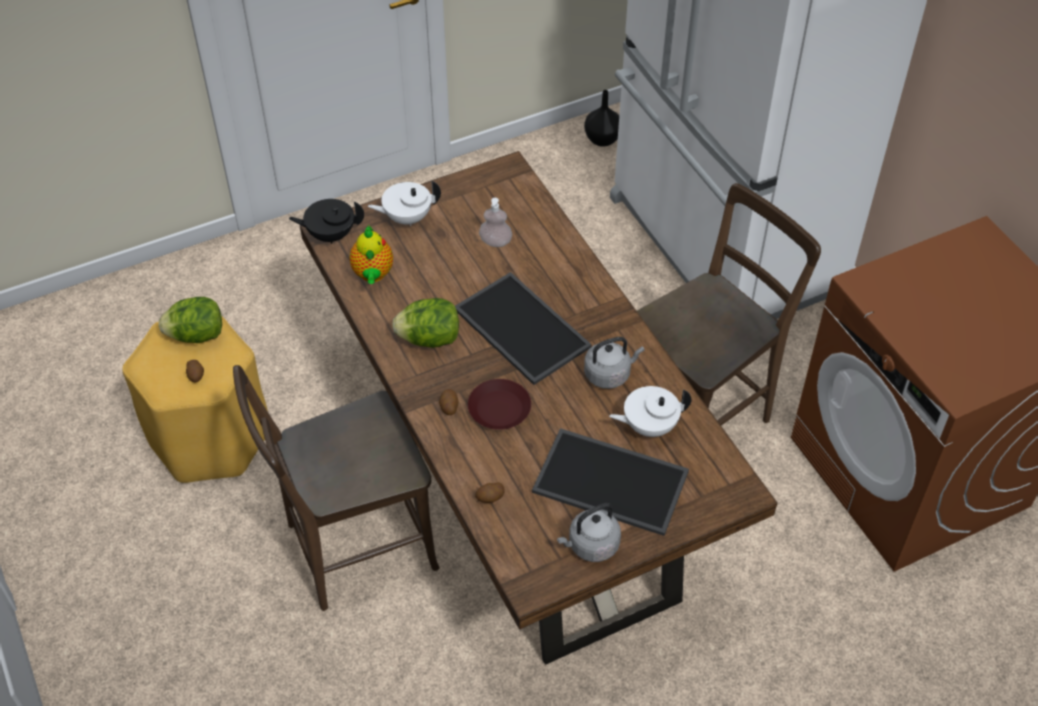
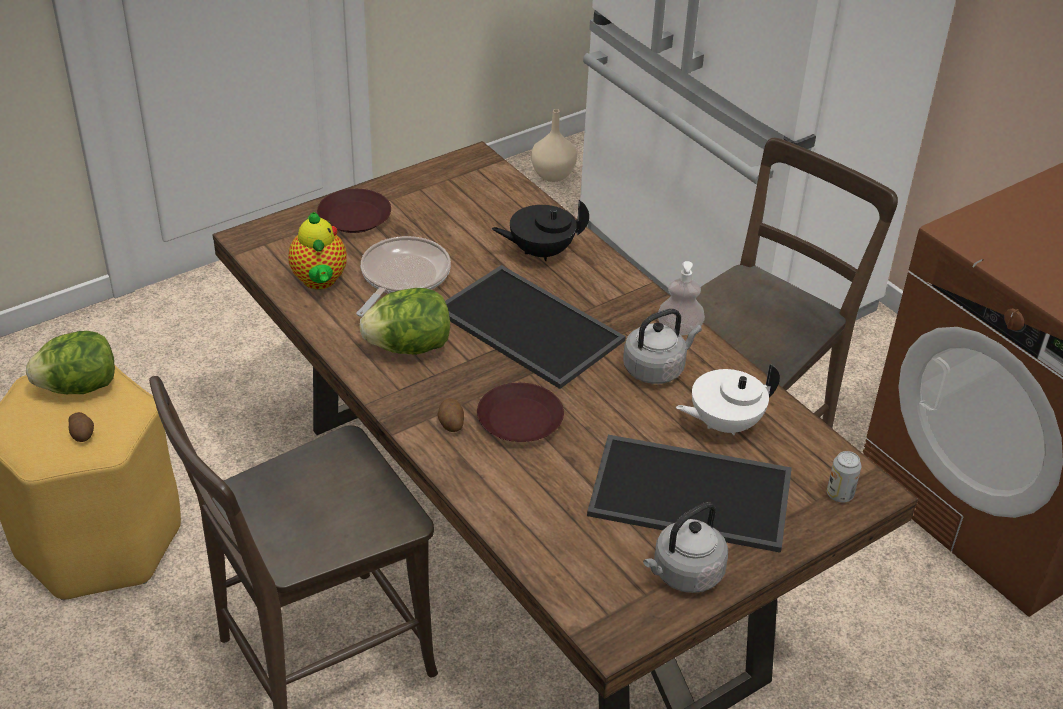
camera: 10 degrees left, 10 degrees down
black teapot [289,199,364,244] -> black teapot moved to [492,200,589,261]
white teapot [368,181,441,226] -> brown plate [317,189,391,233]
potato [475,482,505,503] -> none
soap dispenser [479,198,512,247] -> soap dispenser moved to [658,261,705,335]
black vase [584,90,619,147] -> beige vase [531,109,577,182]
none -> frying pan [356,236,451,317]
none -> can [827,451,861,502]

